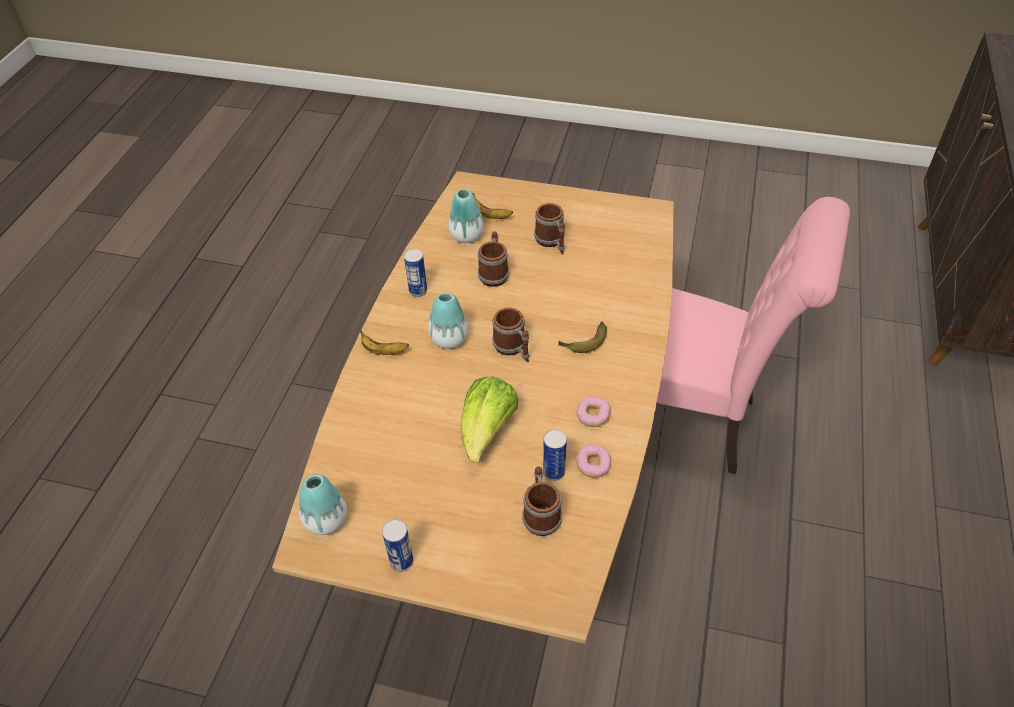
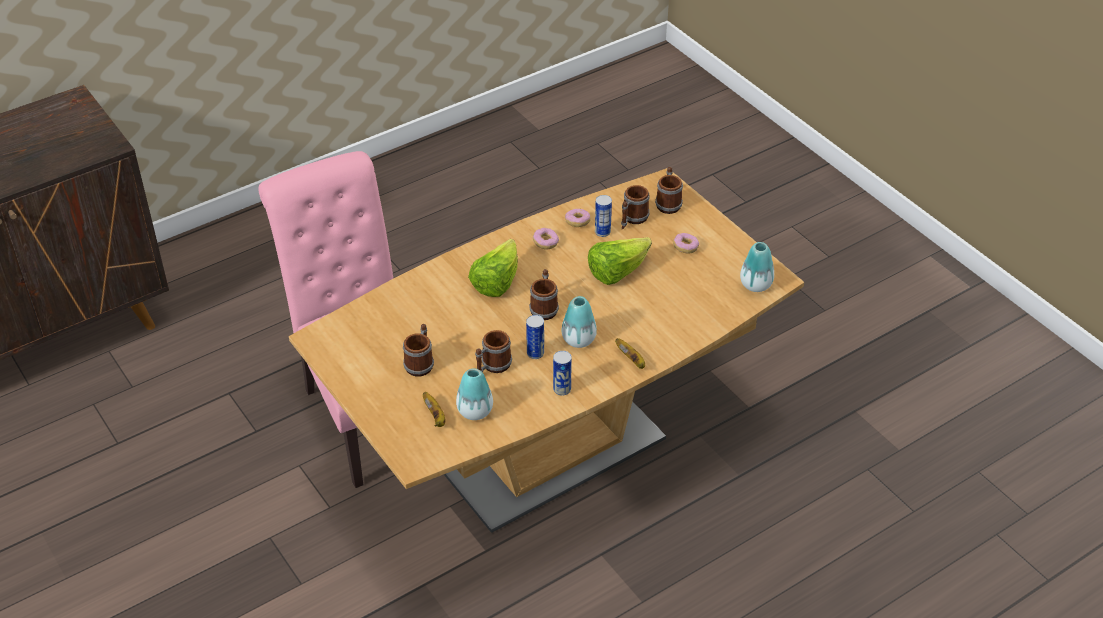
camera: 140 degrees left, 5 degrees down
can [382,519,413,571] -> can moved to [526,315,544,359]
banana [559,321,607,353] -> lettuce [468,239,518,297]
none -> mug [655,167,683,214]
none -> donut [673,233,699,253]

